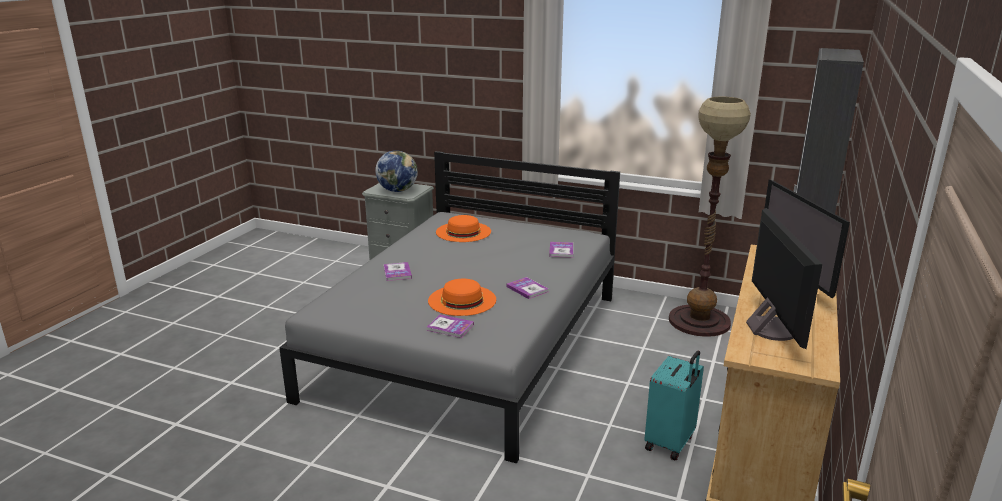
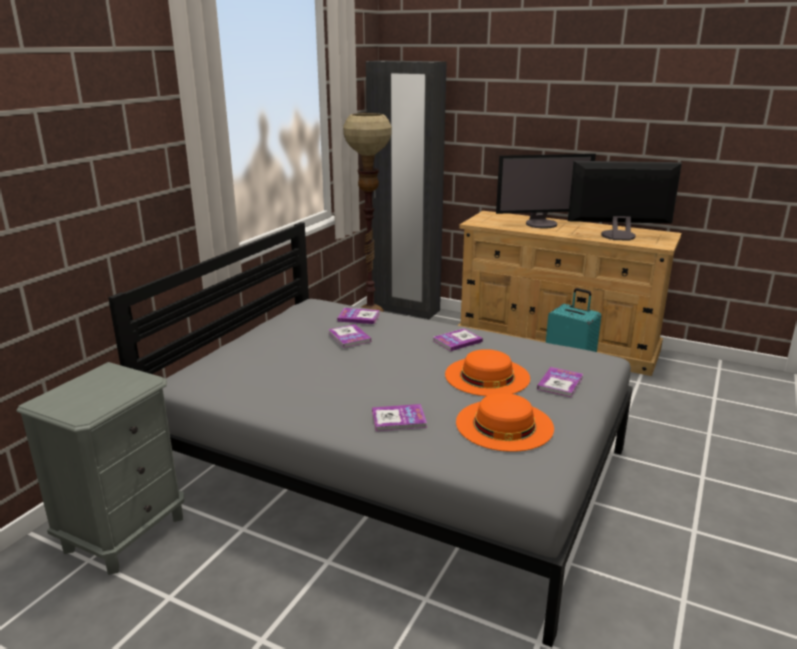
camera: 85 degrees left, 0 degrees up
globe [375,150,418,192] -> none
orange hat [436,215,491,242] -> orange hat moved to [456,393,554,452]
none -> book [328,324,371,348]

